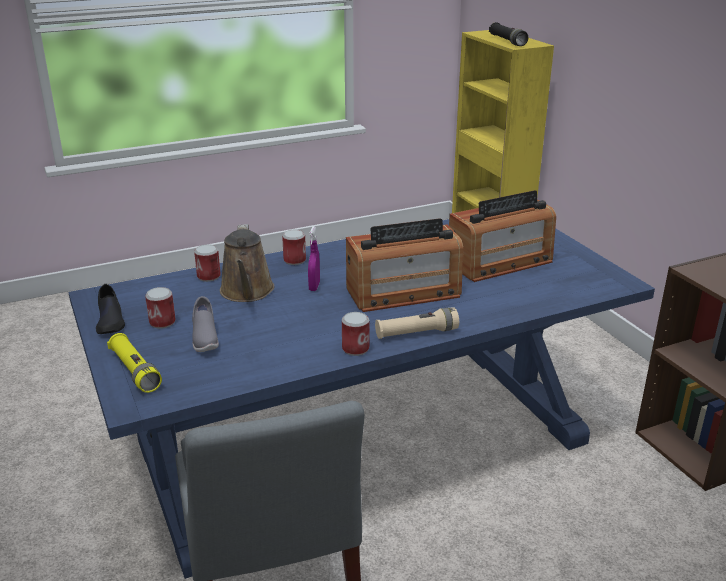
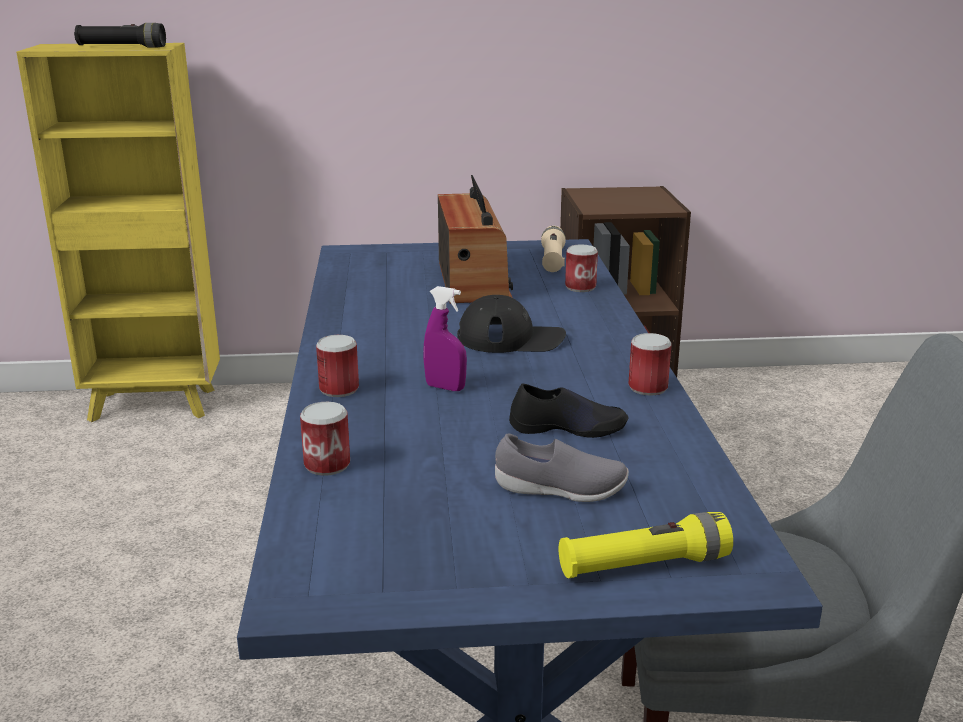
camera: 70 degrees left, 5 degrees down
black shoe [96,284,125,334] -> black shoe moved to [509,383,628,438]
can [145,287,176,329] -> can moved to [565,245,598,292]
brown watering can [220,224,274,302] -> none
radio [346,218,463,312] -> black cap [457,295,566,353]
beige flashlight [375,308,459,339] -> beige flashlight moved to [541,226,566,272]

